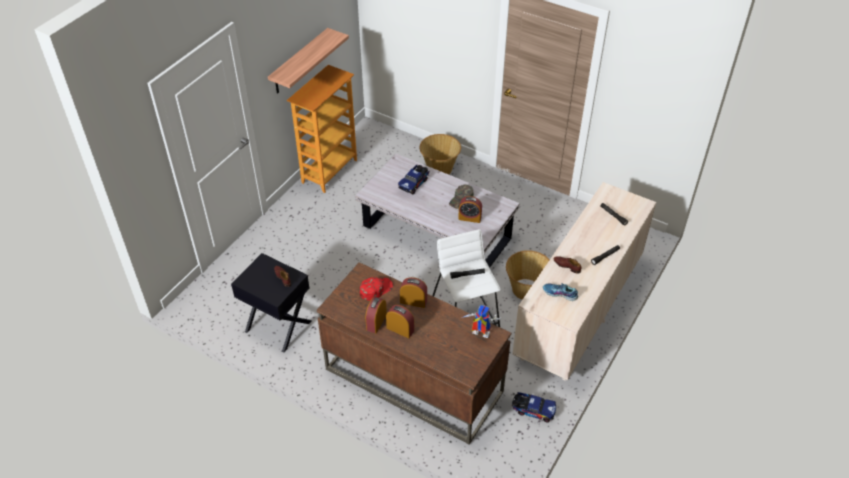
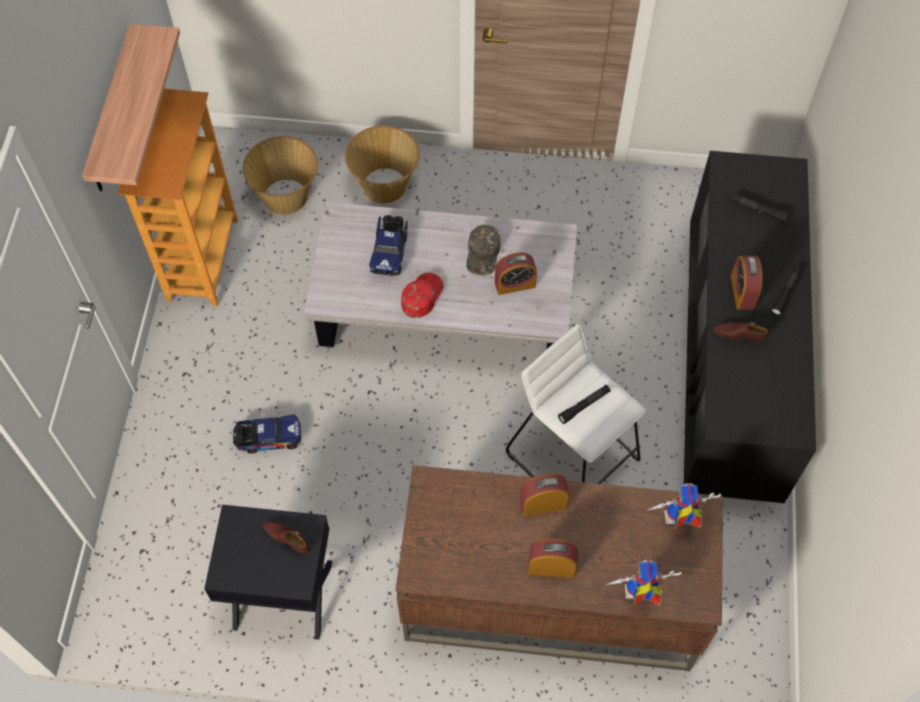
camera: 25 degrees left, 15 degrees up
red cap [360,277,393,300] -> red cap moved to [401,273,444,318]
alarm clock [365,297,387,333] -> alarm clock moved to [731,255,763,310]
basket [506,250,550,300] -> basket moved to [243,136,318,215]
toy truck [512,392,556,422] -> toy truck moved to [233,414,301,454]
beige dresser [513,182,656,381] -> black dresser [684,151,816,503]
shoe [543,283,578,301] -> none
none -> toy robot [606,559,682,606]

